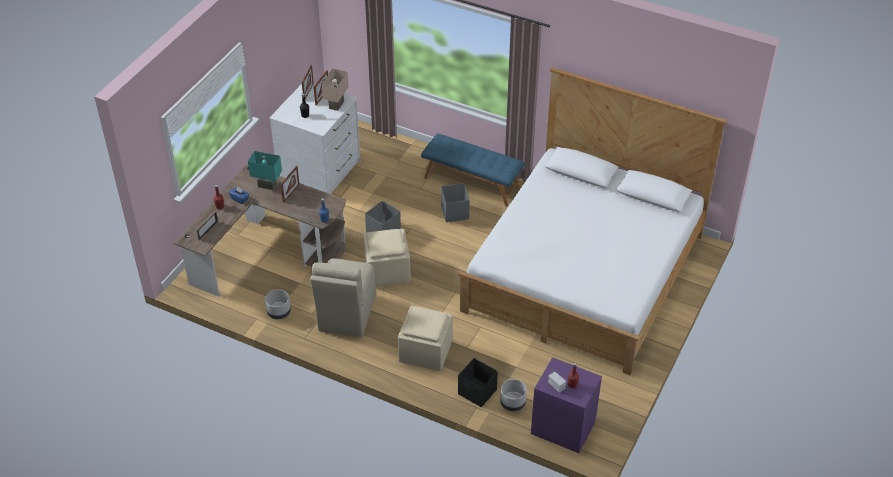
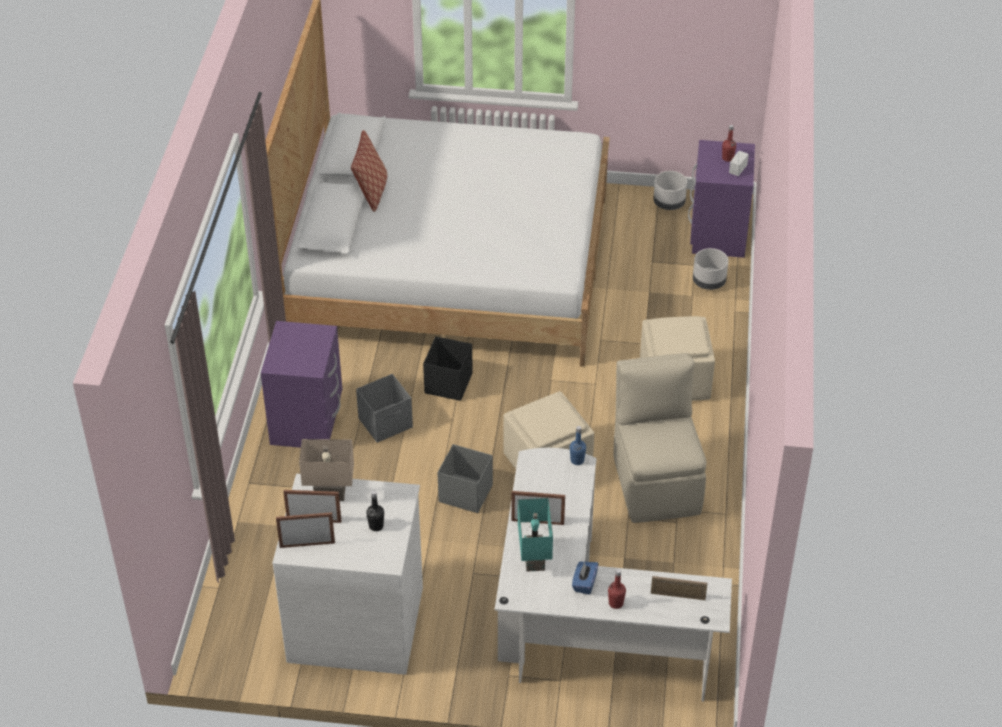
camera: 110 degrees left, 0 degrees up
brown desk [173,164,347,297] -> white desk [495,448,732,702]
grey planter [265,289,291,319] -> grey planter moved to [653,171,687,210]
beige chair [310,258,376,337] -> beige chair turned 90 degrees counterclockwise [614,353,706,523]
blue bench [421,133,524,207] -> purple nightstand [261,321,342,448]
black storage box [458,358,498,407] -> black storage box moved to [423,336,473,401]
none -> pillow [351,130,387,212]

